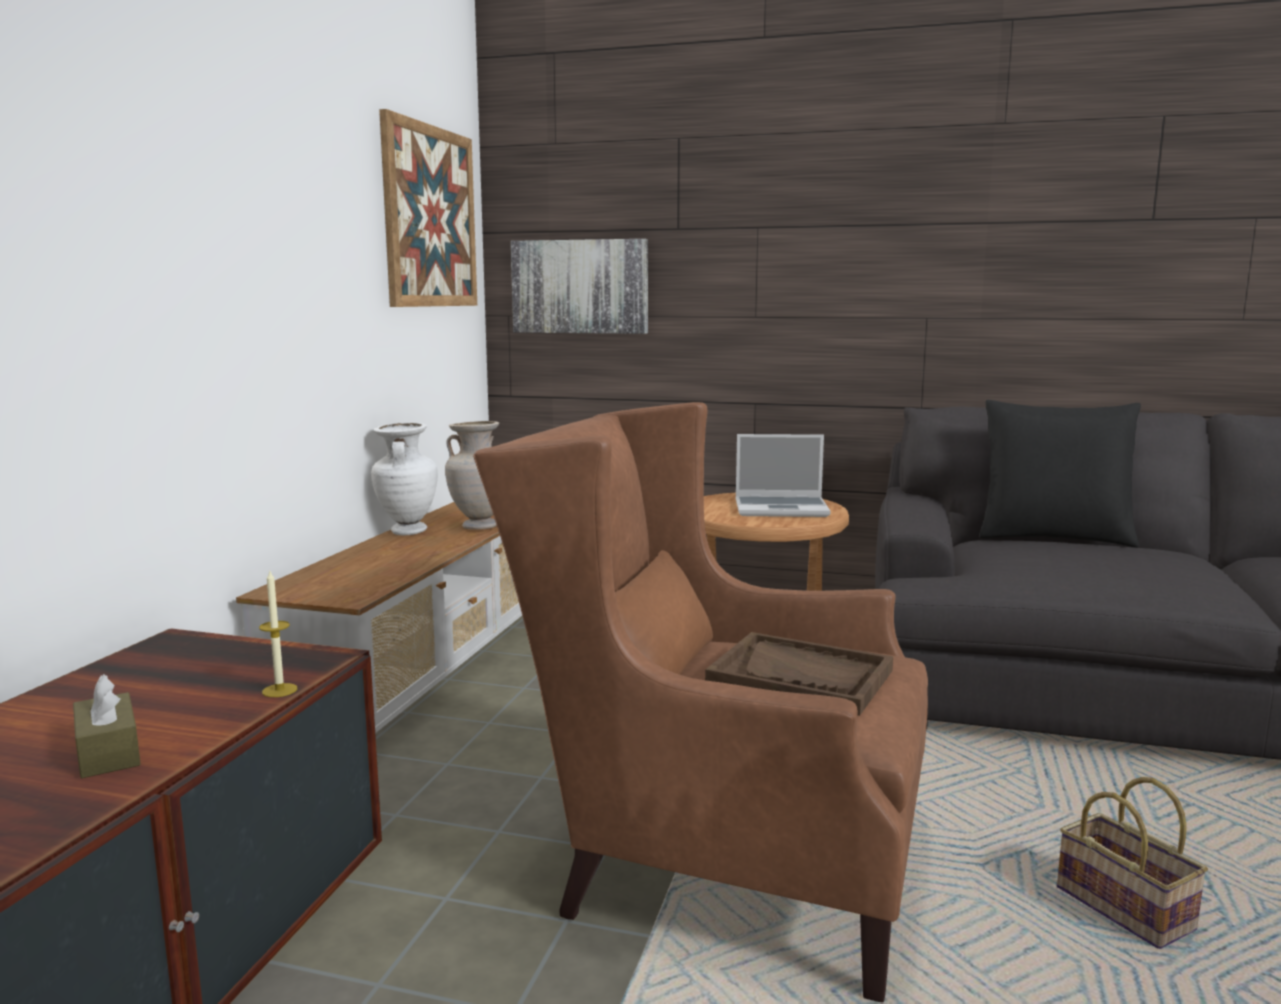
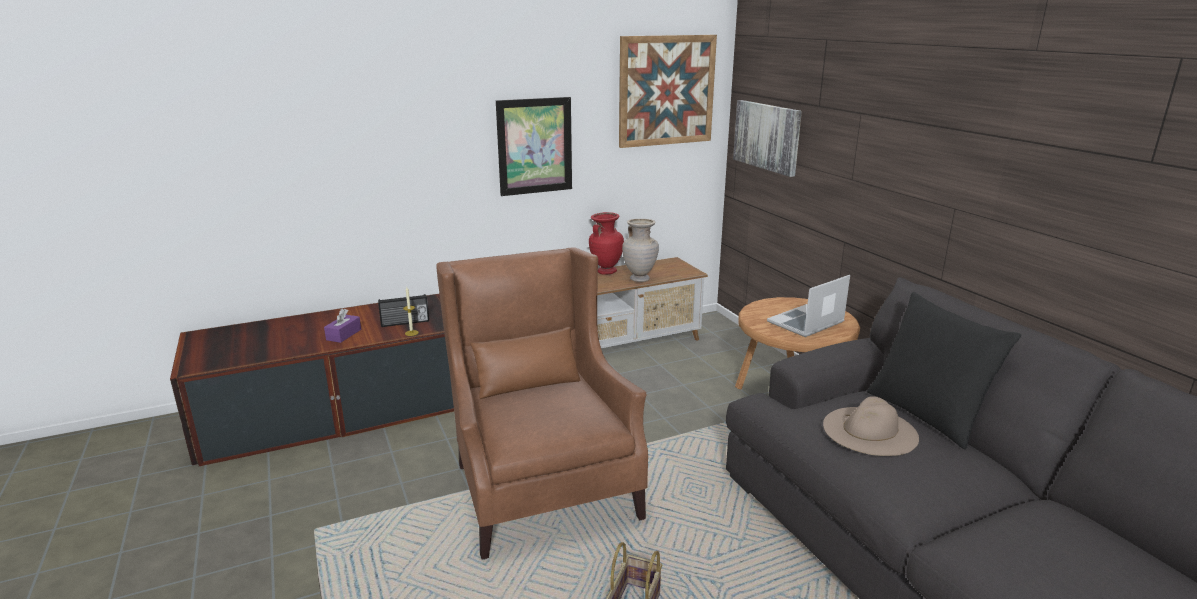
camera: 50 degrees right, 10 degrees up
brown tissue box [73,674,141,778] -> purple tissue box [324,309,361,343]
white vase [371,423,438,535] -> red vase [589,212,624,275]
brown tray [705,632,893,716] -> none
laptop [736,434,831,517] -> laptop turned 90 degrees clockwise [767,275,850,337]
none -> radio [378,294,429,327]
none -> picture [496,97,572,196]
none -> beige hat [823,396,919,456]

